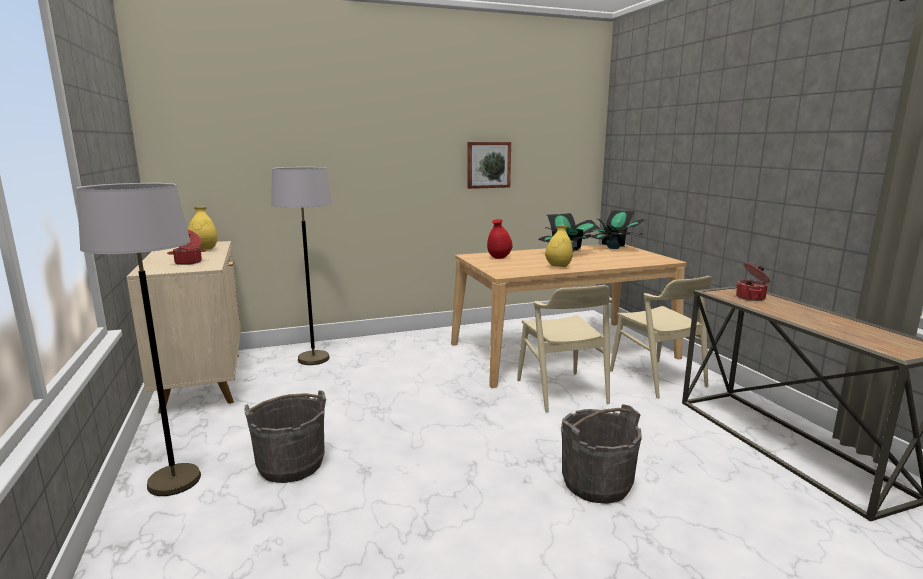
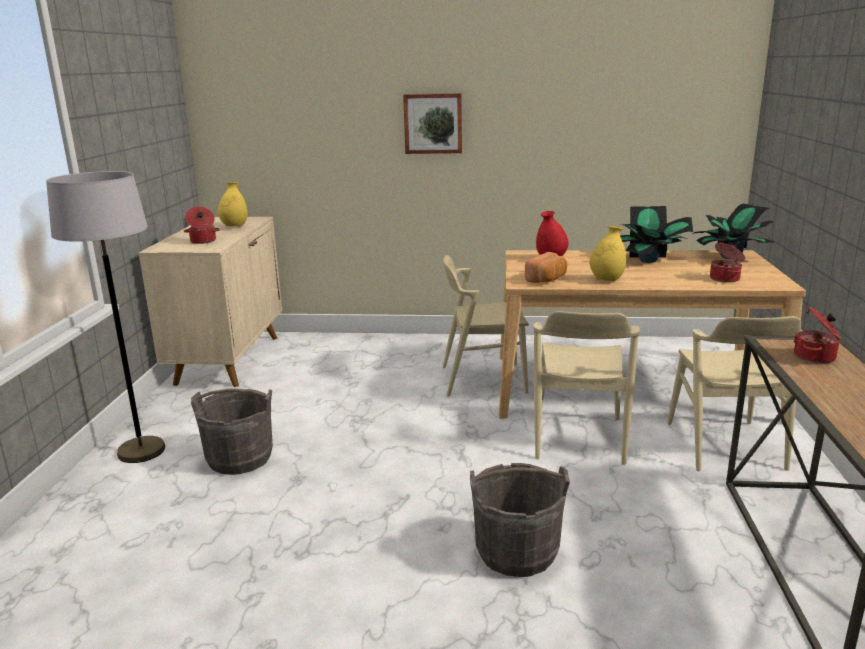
camera: 25 degrees right, 5 degrees up
grey floor lamp [271,167,332,365] -> none
picture [467,142,511,189] -> picture moved to [403,93,462,154]
none -> beige chair [442,255,529,397]
none -> bread [525,252,567,283]
none -> cooking pot [710,243,745,283]

